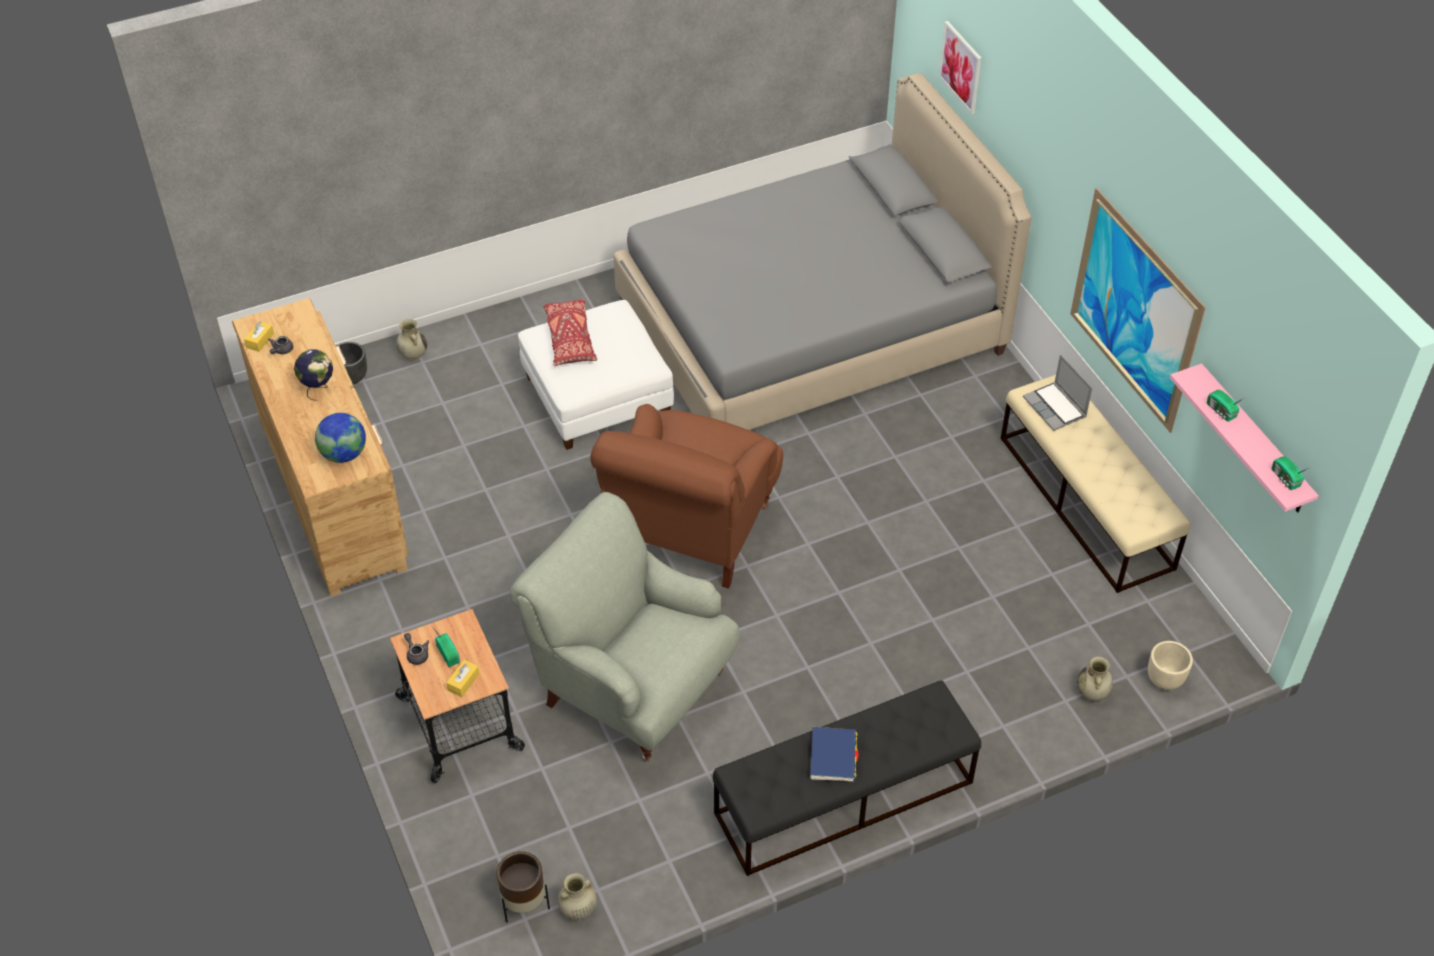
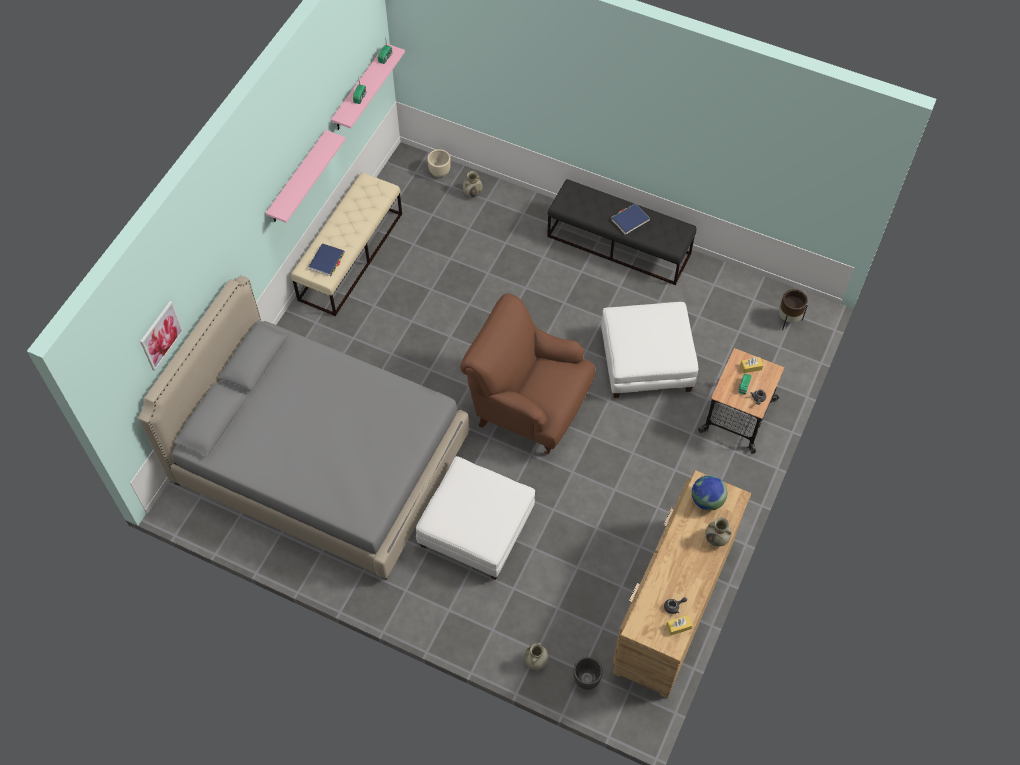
camera: 130 degrees left, 10 degrees up
globe [294,349,333,401] -> none
grey armchair [510,492,740,761] -> white ottoman [601,302,698,398]
red pillow [544,299,597,366] -> none
beige vase [557,873,597,920] -> beige vase moved to [705,517,732,546]
brown armchair [590,404,783,589] -> brown armchair turned 135 degrees counterclockwise [460,293,595,454]
laptop [1023,354,1093,431] -> blue book [309,243,345,276]
picture [1070,188,1206,433] -> pink shelf [266,130,346,223]

